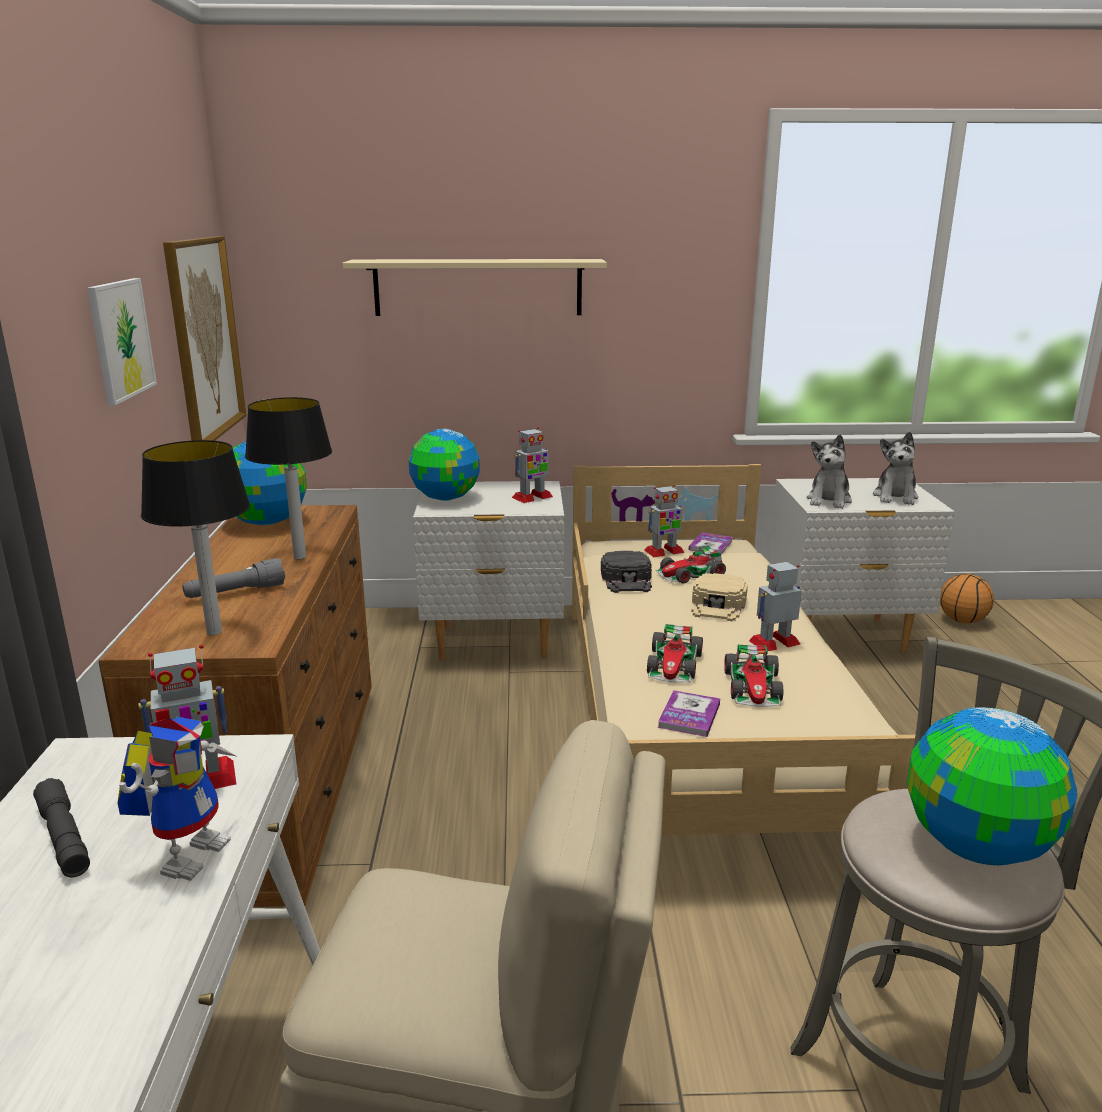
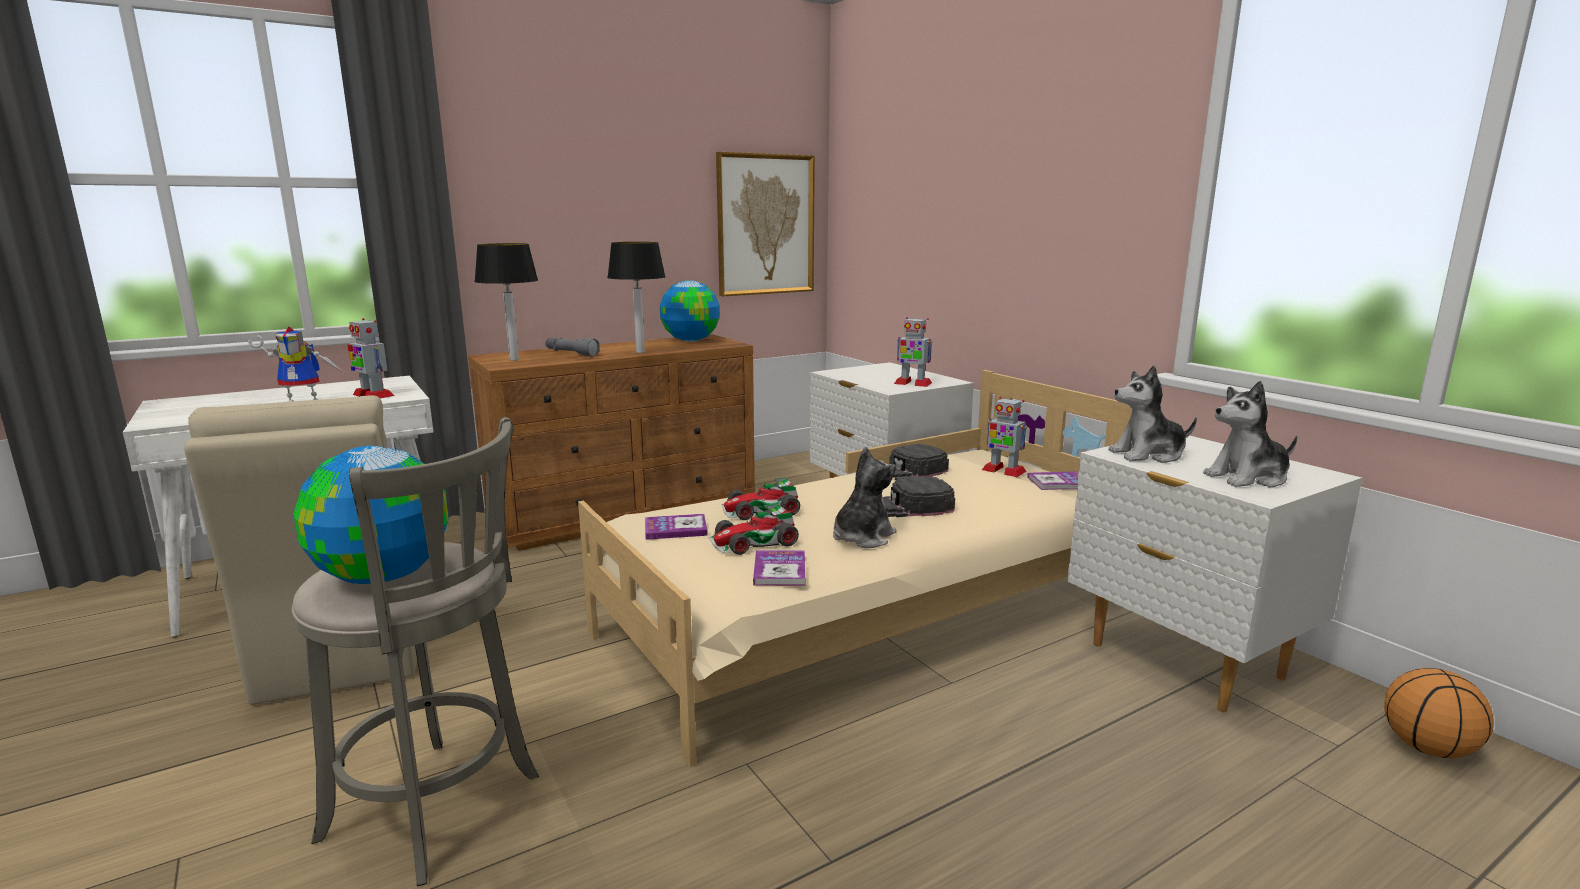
camera: 60 degrees right, 5 degrees down
grey flashlight [33,778,90,877] -> none
picture [87,278,157,405] -> none
beige shelf [343,259,607,316] -> none
globe [409,429,480,501] -> none
toy car [655,545,726,583] -> none
beige cap [691,573,748,621] -> black cap [883,476,955,517]
toy robot [749,562,801,651] -> plush toy [833,447,896,548]
none -> book [753,550,806,586]

